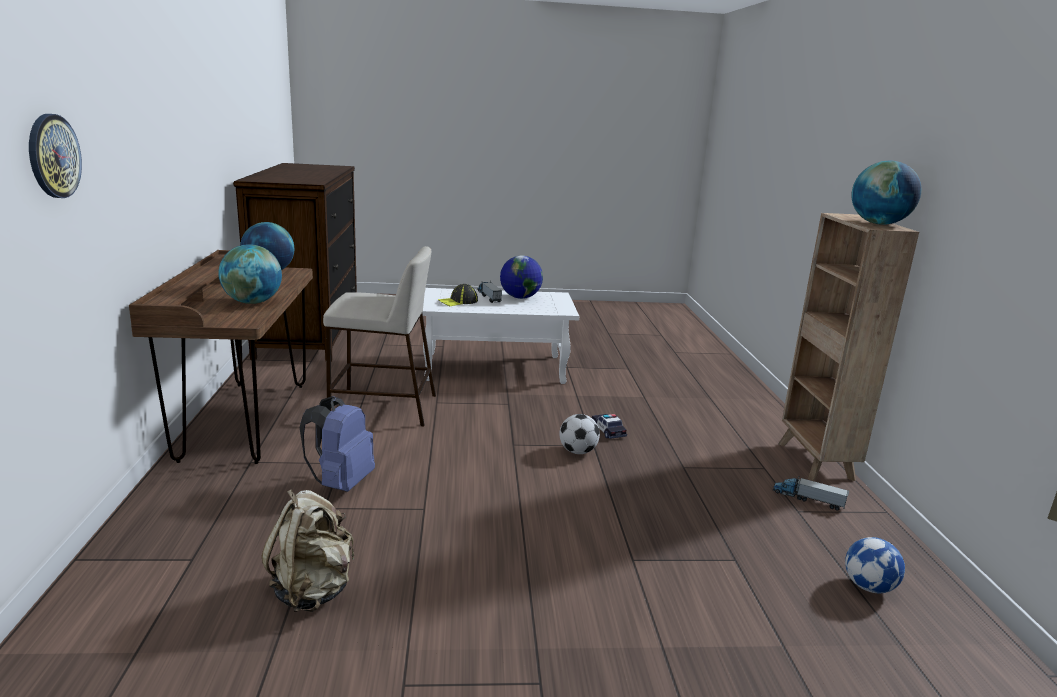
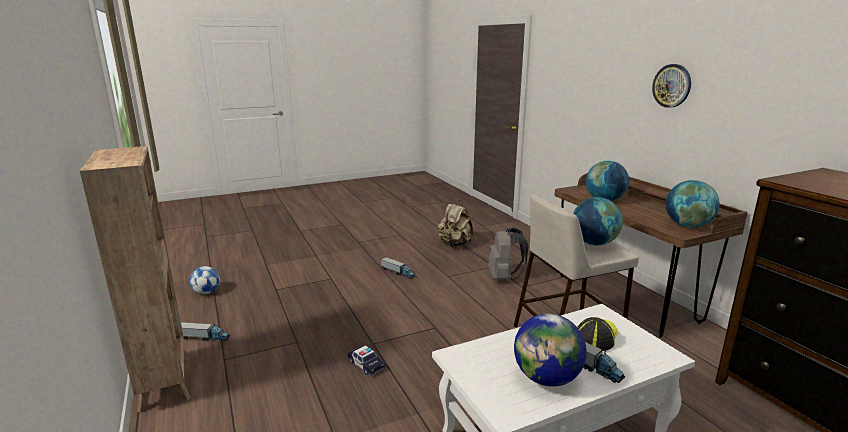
camera: 160 degrees right, 0 degrees up
wall clock [29,114,82,198] -> wall clock moved to [652,64,691,108]
blue backpack [300,396,375,492] -> grey backpack [488,228,529,280]
football [560,414,600,454] -> none
globe [851,161,921,225] -> globe moved to [573,197,623,245]
none -> toy truck [381,257,415,279]

